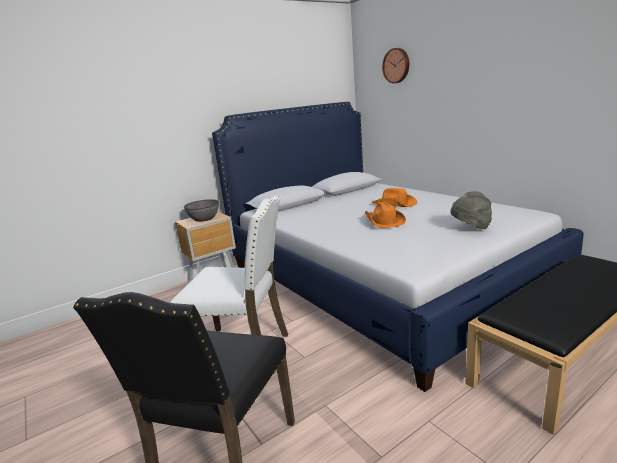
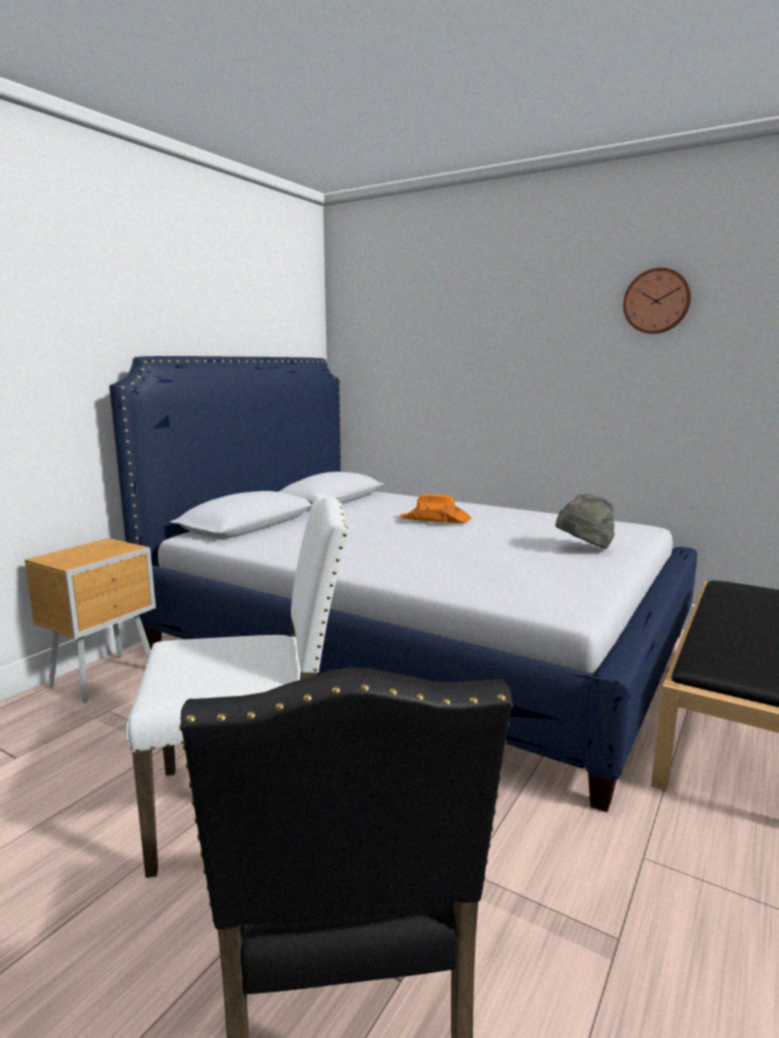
camera: 25 degrees left, 5 degrees down
grey bowl [184,199,219,222] -> none
orange hat [365,202,406,228] -> none
wall clock [382,48,409,83] -> wall clock moved to [623,268,691,334]

